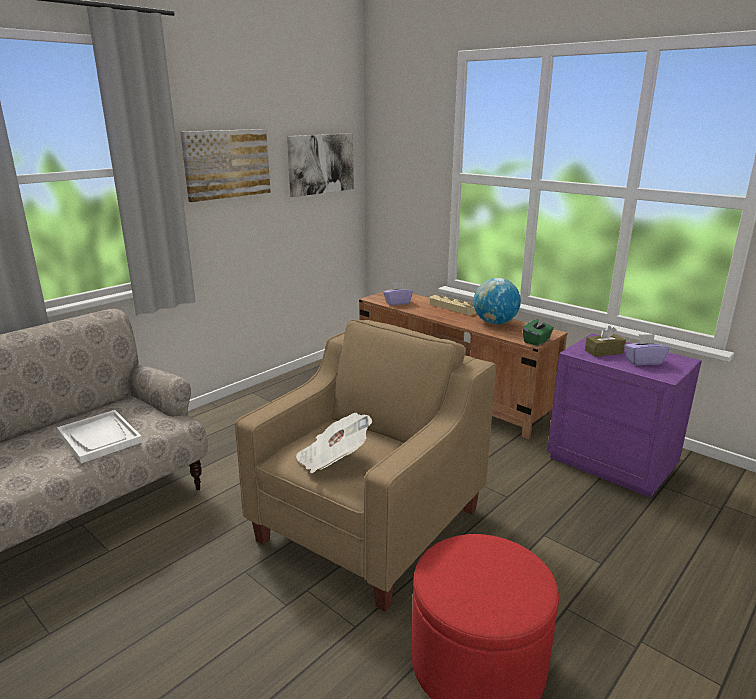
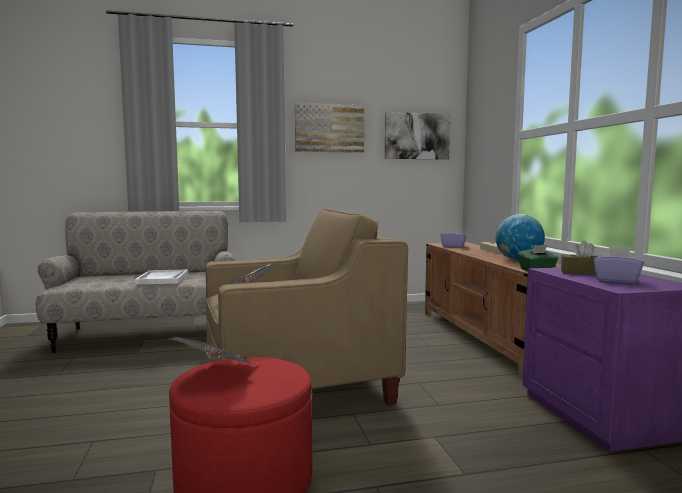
camera: 35 degrees right, 15 degrees down
none -> newspaper [170,338,256,364]

